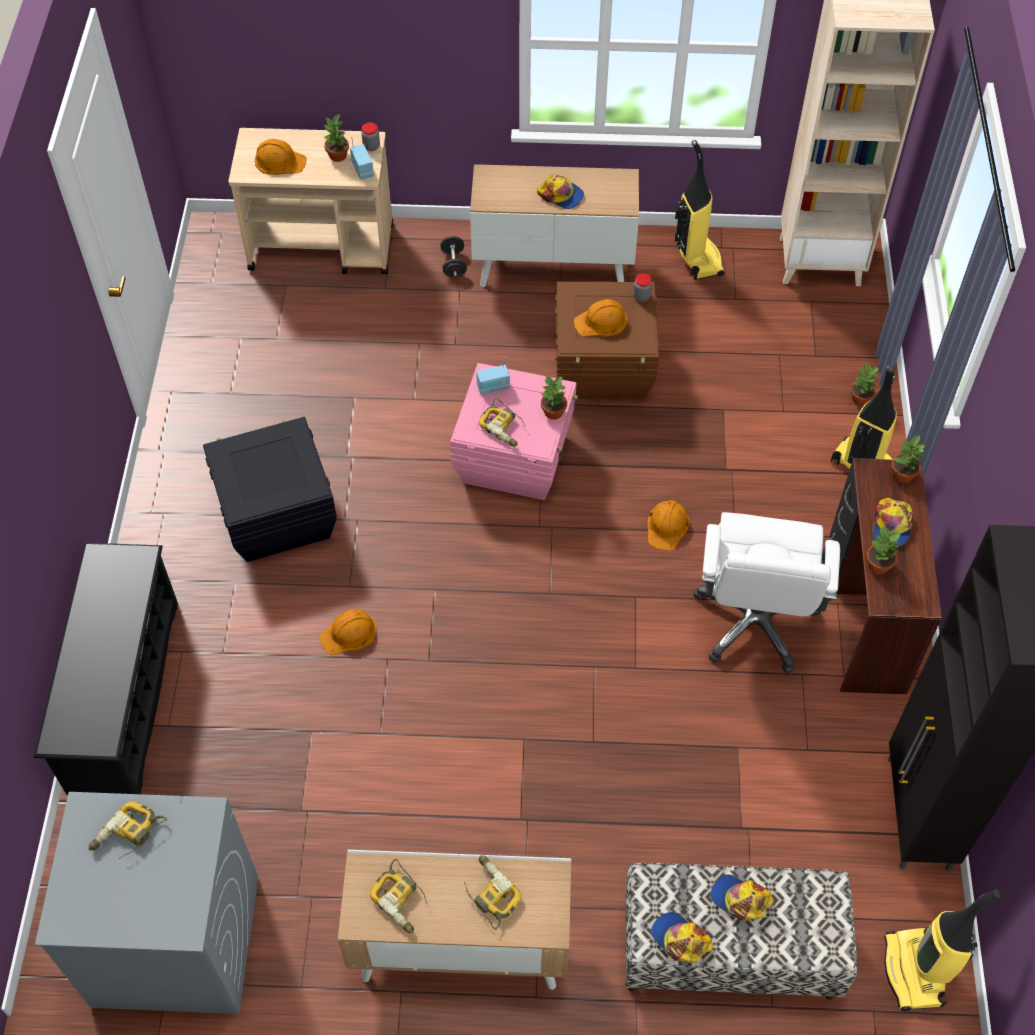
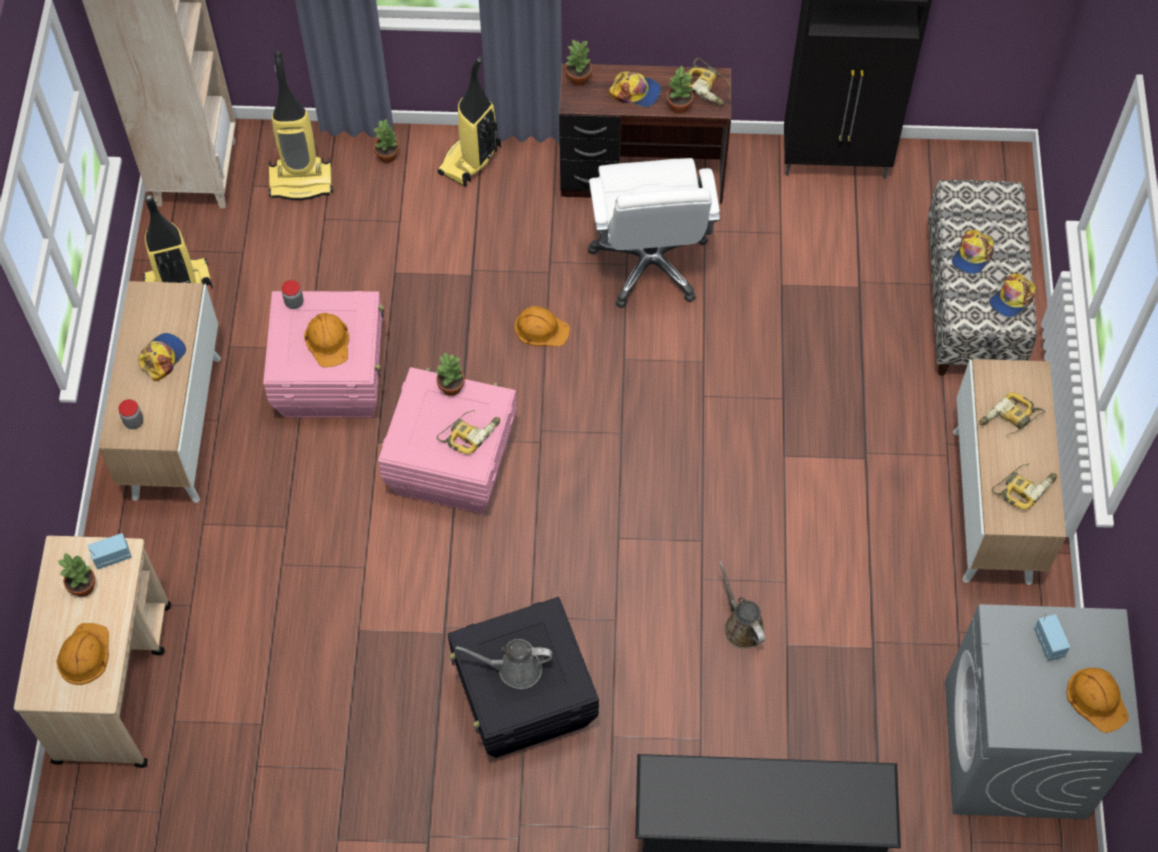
camera: 90 degrees left, 5 degrees up
power drill [89,801,167,859] -> power drill moved to [686,58,730,106]
orange hard hat [319,609,377,655] -> orange hard hat moved to [1066,668,1129,733]
jar [361,123,380,151] -> jar moved to [118,399,144,429]
black dumbbell [440,236,467,277] -> none
radio [476,357,510,395] -> radio moved to [1034,611,1070,661]
brown storage box [555,282,660,399] -> pink storage box [263,291,384,418]
white office chair [693,512,840,674] -> white office chair turned 75 degrees clockwise [588,158,720,308]
vacuum cleaner [884,889,1001,1012] -> vacuum cleaner moved to [269,51,333,200]
none -> grey watering can [456,639,552,689]
none -> brown watering can [719,561,765,649]

